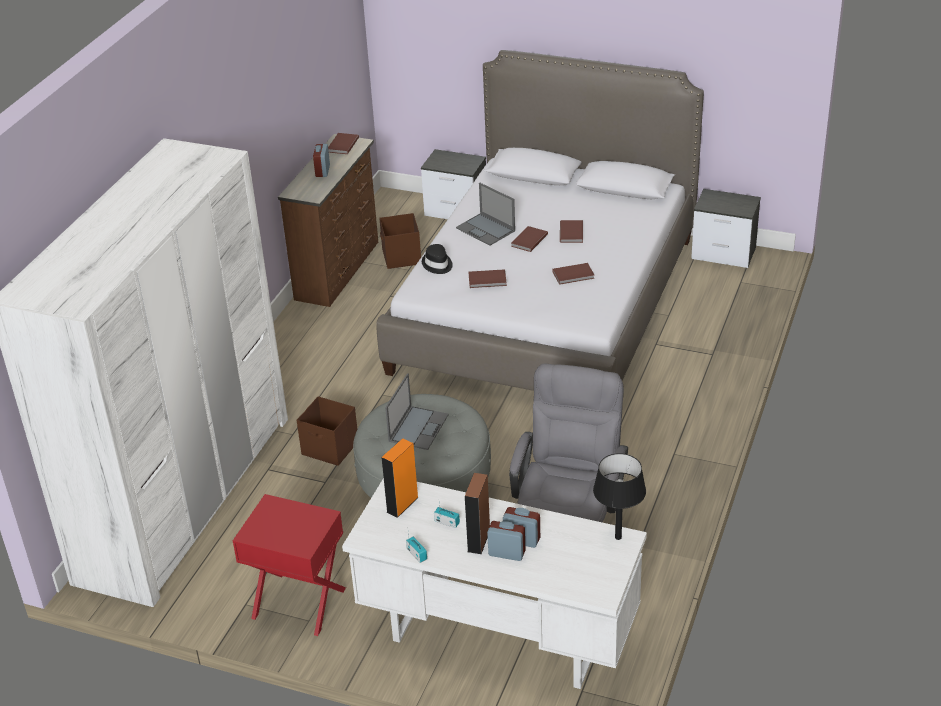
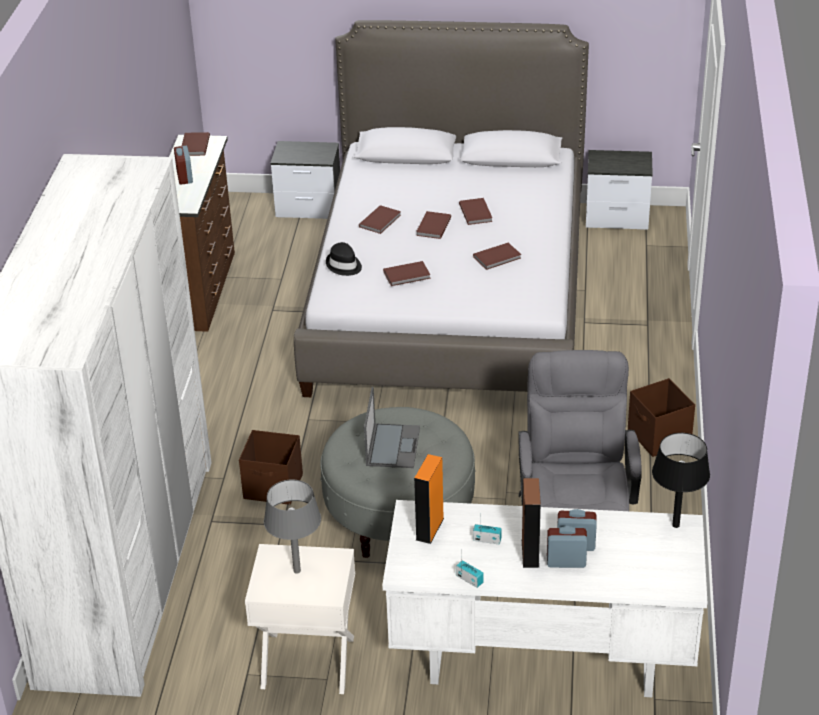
camera: 15 degrees left, 0 degrees up
red nightstand [233,494,346,636] -> white nightstand [245,544,355,694]
brown storage box [379,213,421,269] -> brown storage box moved to [628,378,695,457]
laptop [456,183,515,246] -> brown book [359,205,401,234]
none -> grey table lamp [264,479,321,574]

